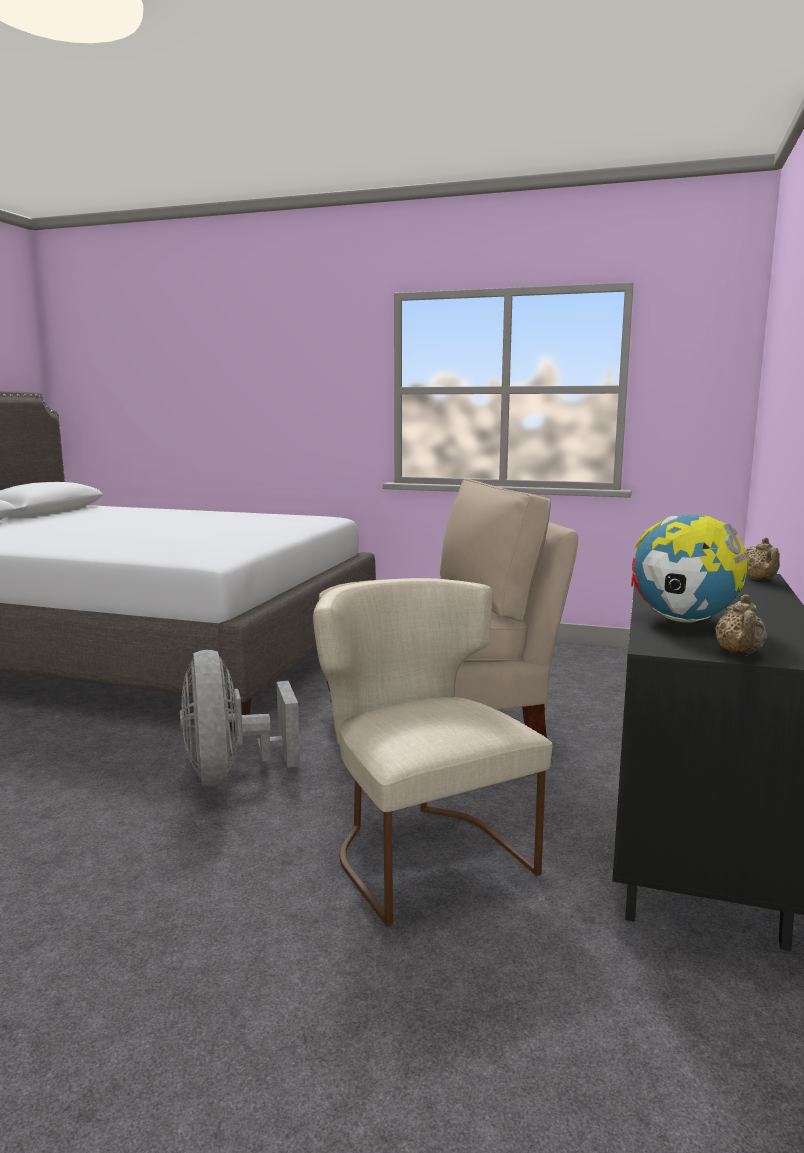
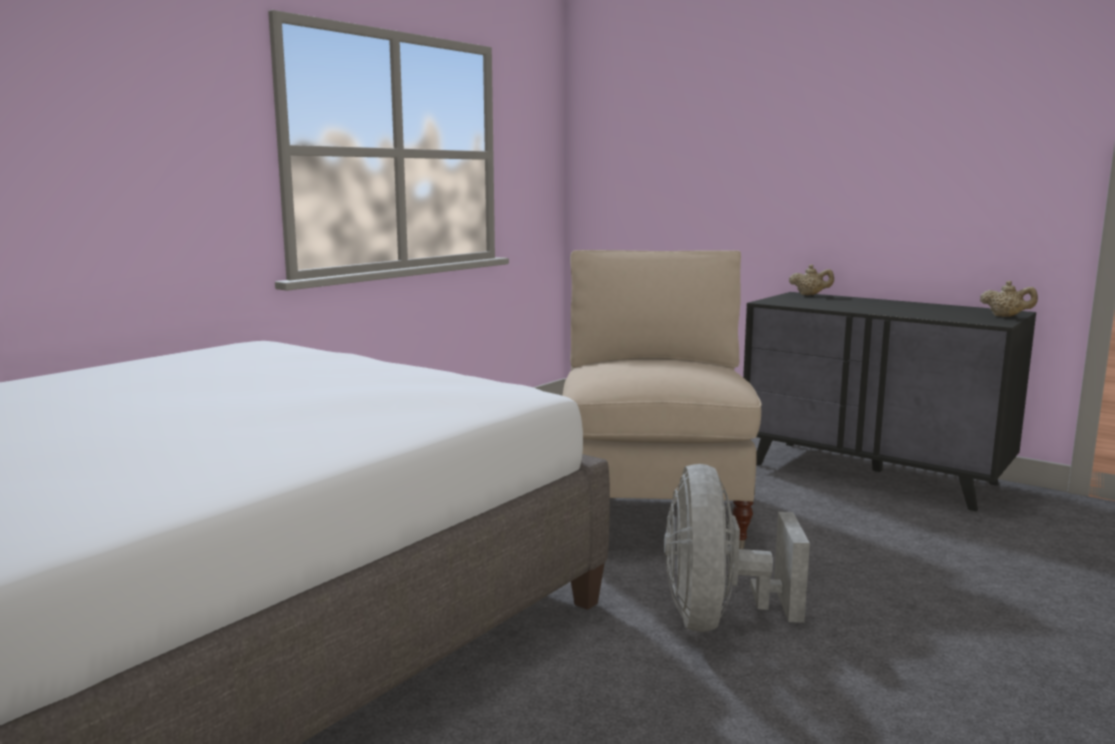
camera: 70 degrees left, 0 degrees up
grey fan [180,650,300,787] -> grey fan turned 90 degrees clockwise [664,464,810,632]
beige chair [313,578,553,927] -> none
globe [631,515,749,623] -> none

